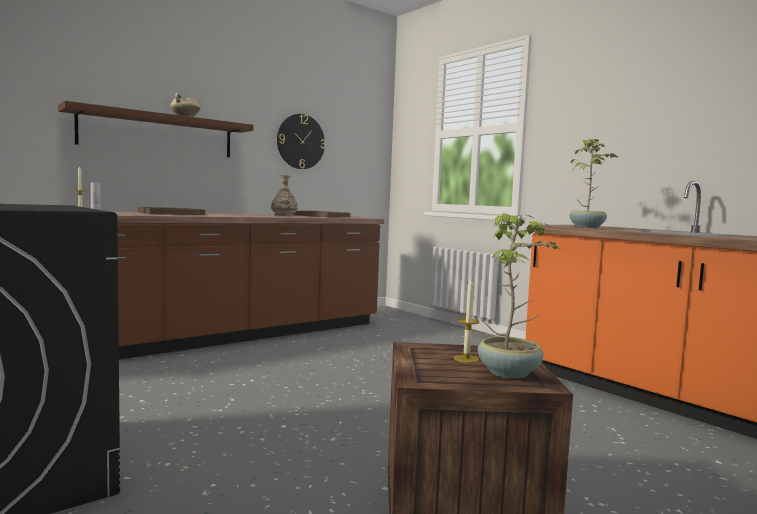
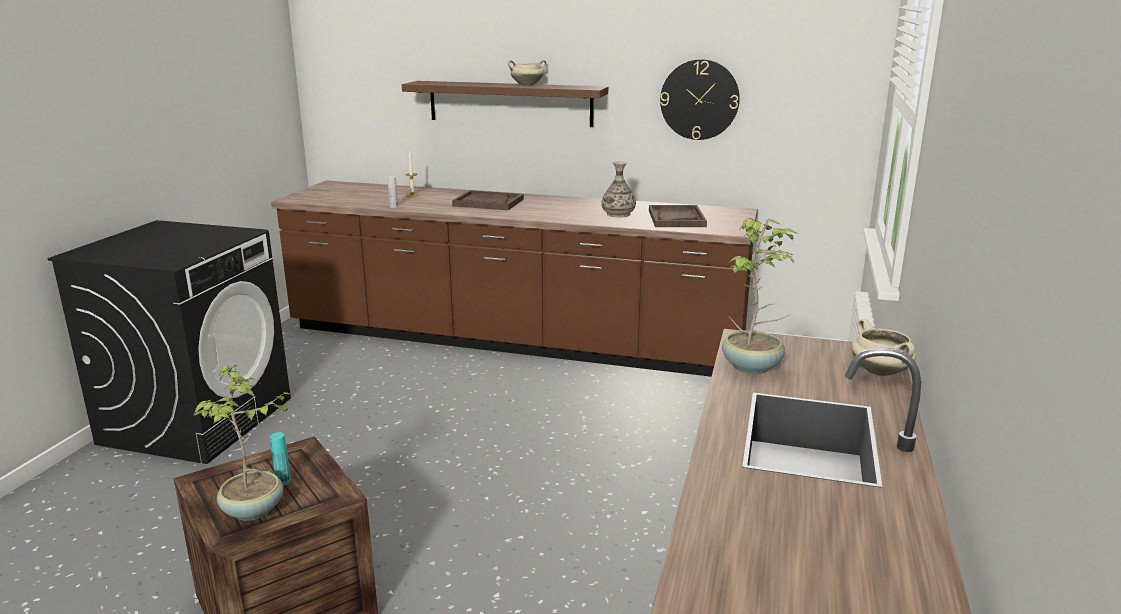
camera: 55 degrees right, 15 degrees up
candle [454,279,480,363] -> turquoise bottle [270,432,291,485]
none -> beige cooking pot [851,319,916,376]

